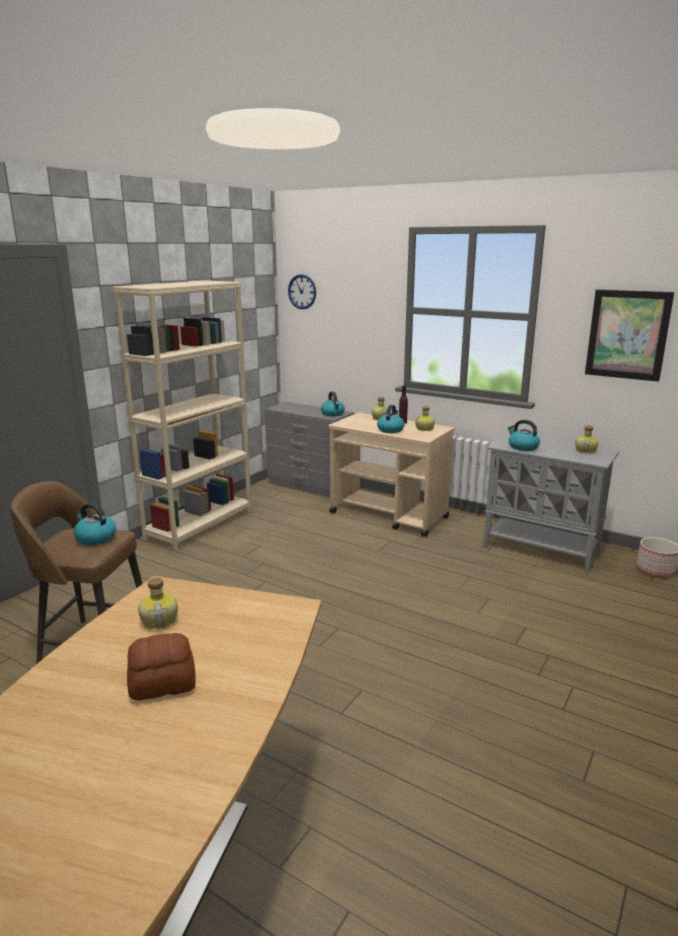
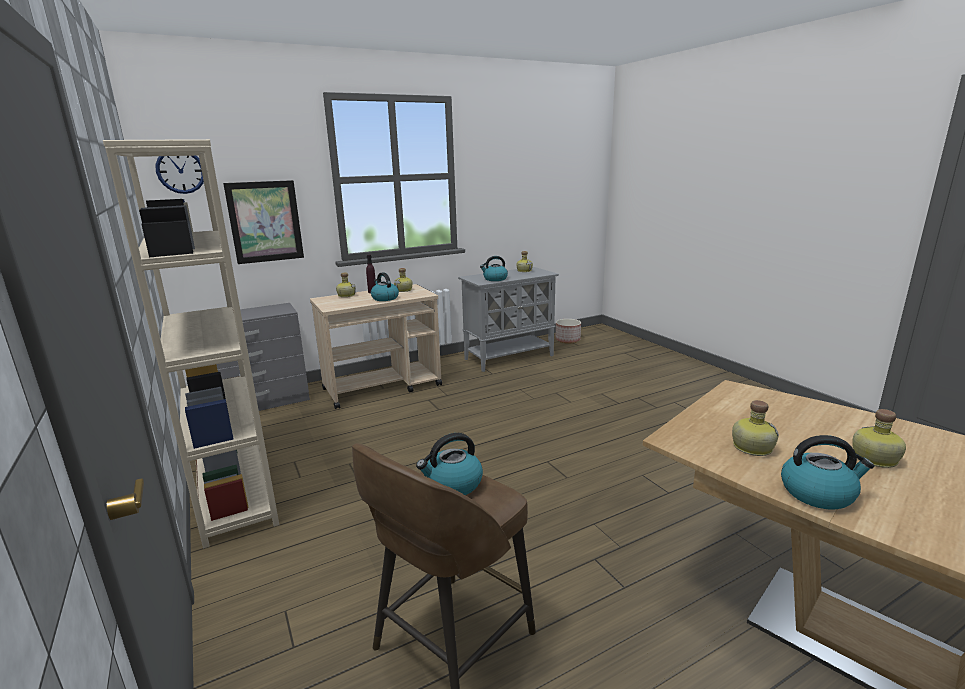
camera: 60 degrees left, 0 degrees up
bread [127,633,196,701] -> bottle [852,409,906,468]
kettle [321,391,345,416] -> kettle moved to [781,435,874,509]
picture [585,289,674,382] -> picture moved to [223,180,304,264]

